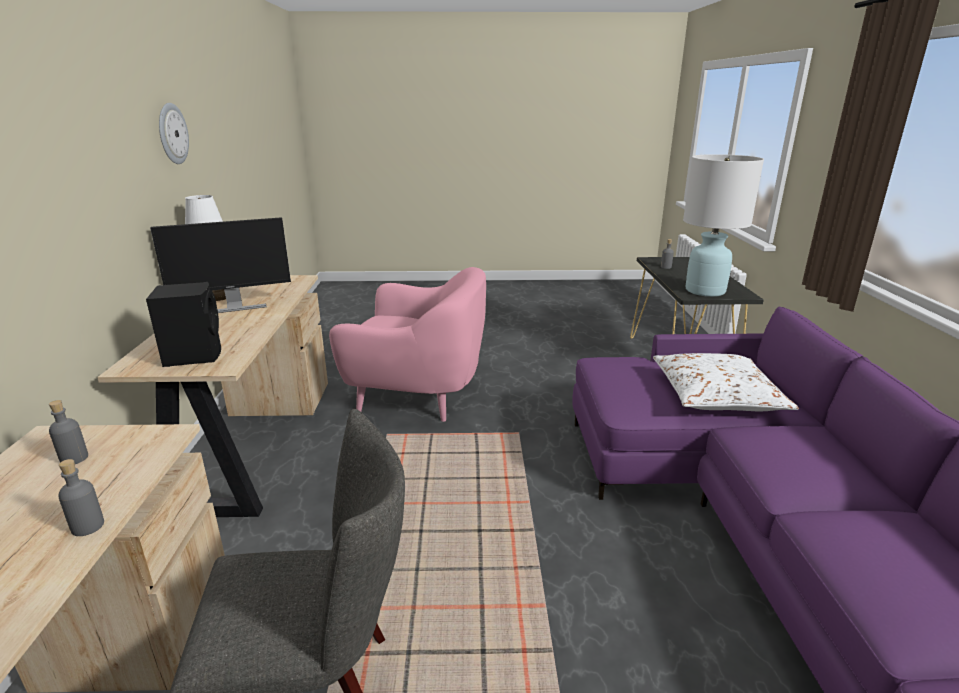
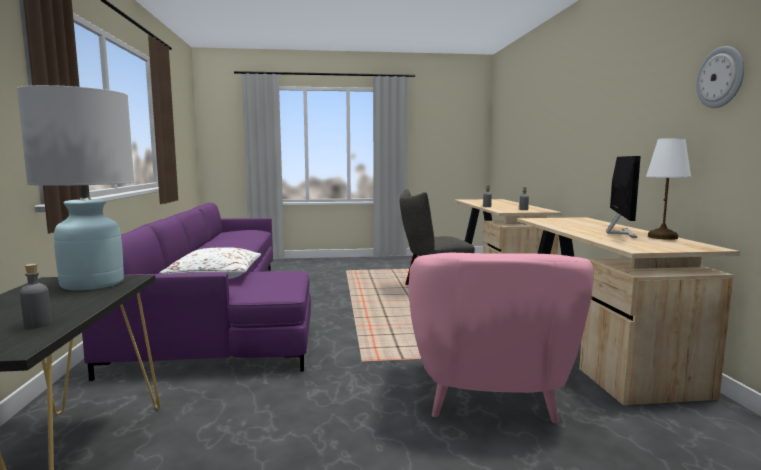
camera: 175 degrees right, 15 degrees down
black speaker [146,282,221,367] -> none
monitor [150,217,291,313] -> monitor turned 135 degrees clockwise [606,156,641,238]
pink armchair [329,267,486,422] -> pink armchair turned 90 degrees counterclockwise [408,253,594,424]

